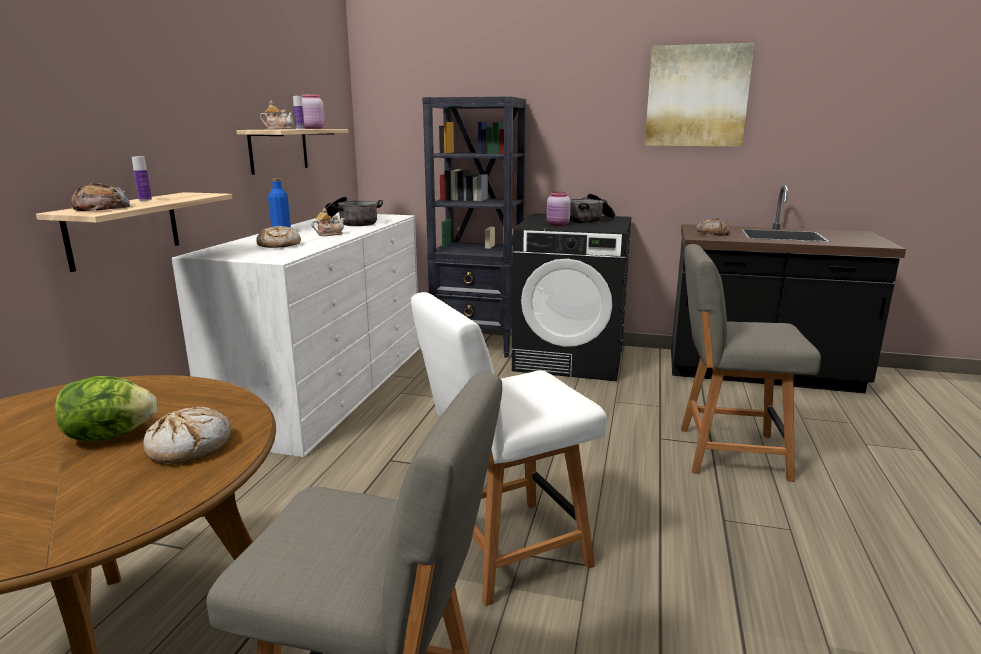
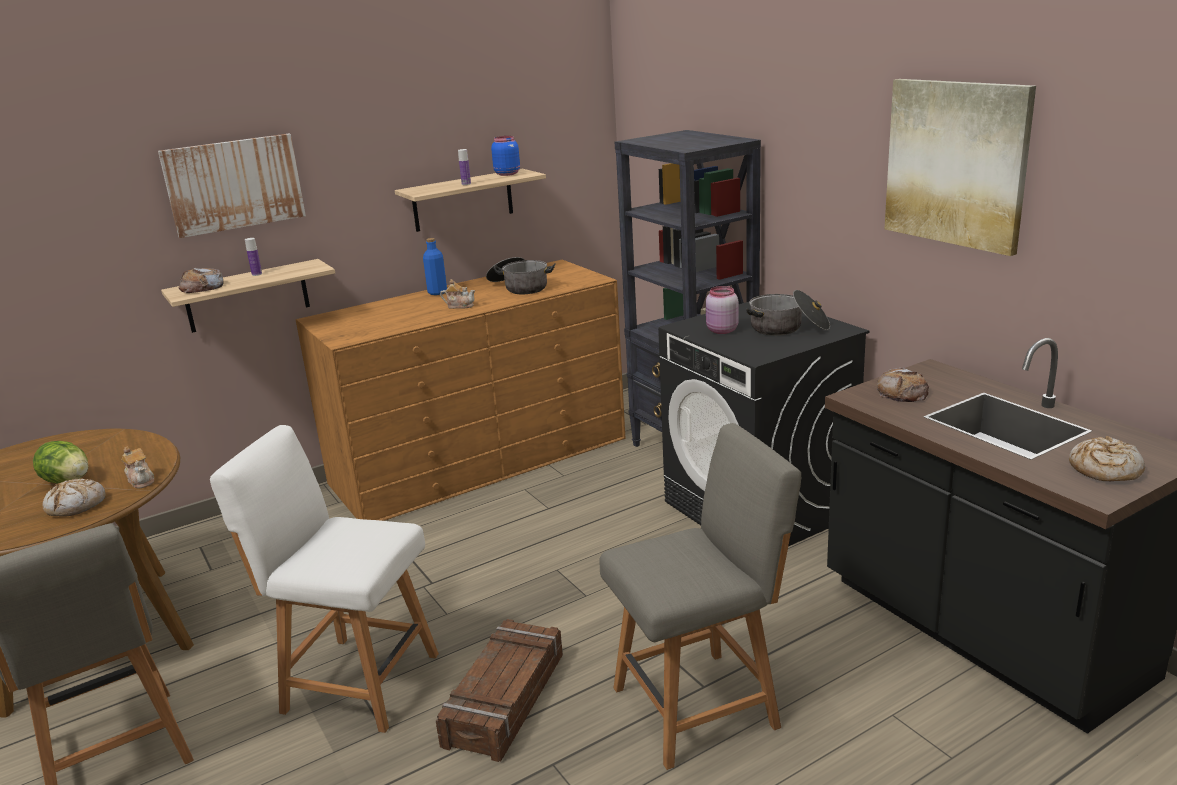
camera: 45 degrees right, 5 degrees up
white dresser [172,213,420,457] -> brown dresser [296,260,625,521]
bread [256,226,301,248] -> bread moved to [1069,436,1145,481]
teapot [260,101,294,129] -> teapot moved to [121,447,154,489]
pink jar [301,94,325,129] -> blue jar [491,136,520,176]
grey chair [681,244,821,482] -> grey chair turned 105 degrees clockwise [599,423,801,770]
none -> picture [158,134,306,238]
none -> crate [436,619,563,762]

